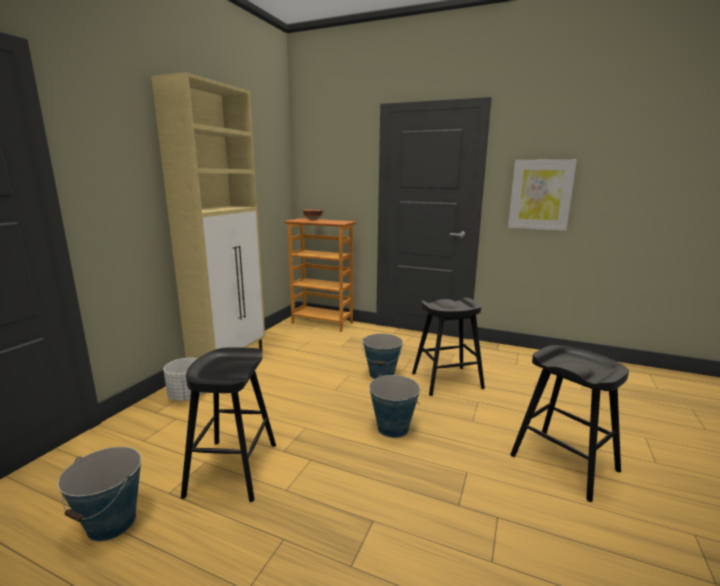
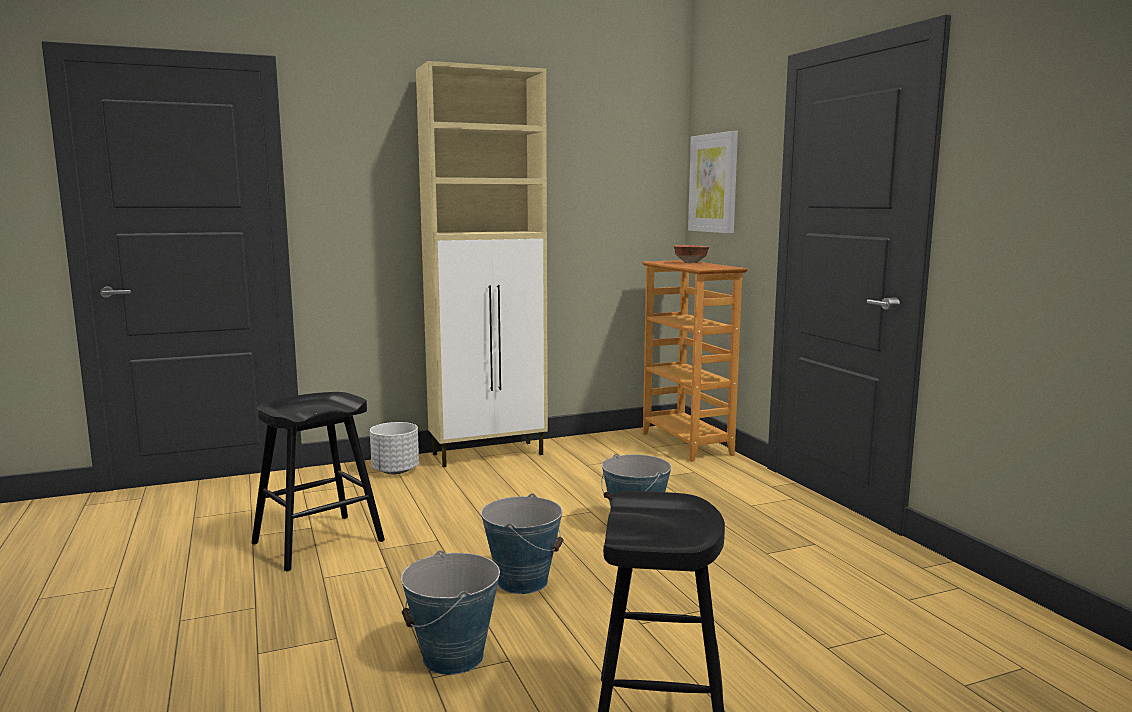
camera: 45 degrees right, 5 degrees down
bucket [58,447,141,541] -> bucket moved to [401,550,500,675]
black stool [412,298,485,396] -> none
picture [508,159,577,231] -> picture moved to [688,131,738,233]

